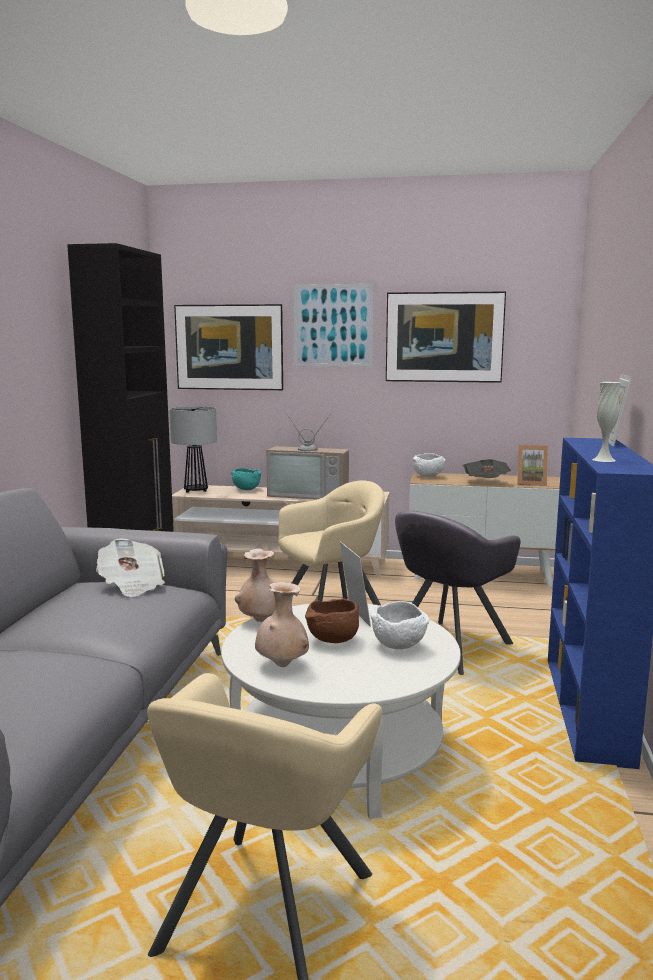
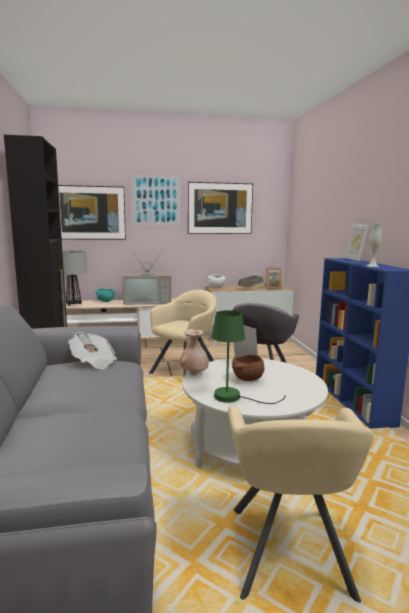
camera: 20 degrees left, 0 degrees up
beige vase [255,582,309,667] -> green table lamp [212,310,286,404]
white bowl [371,601,430,649] -> none

